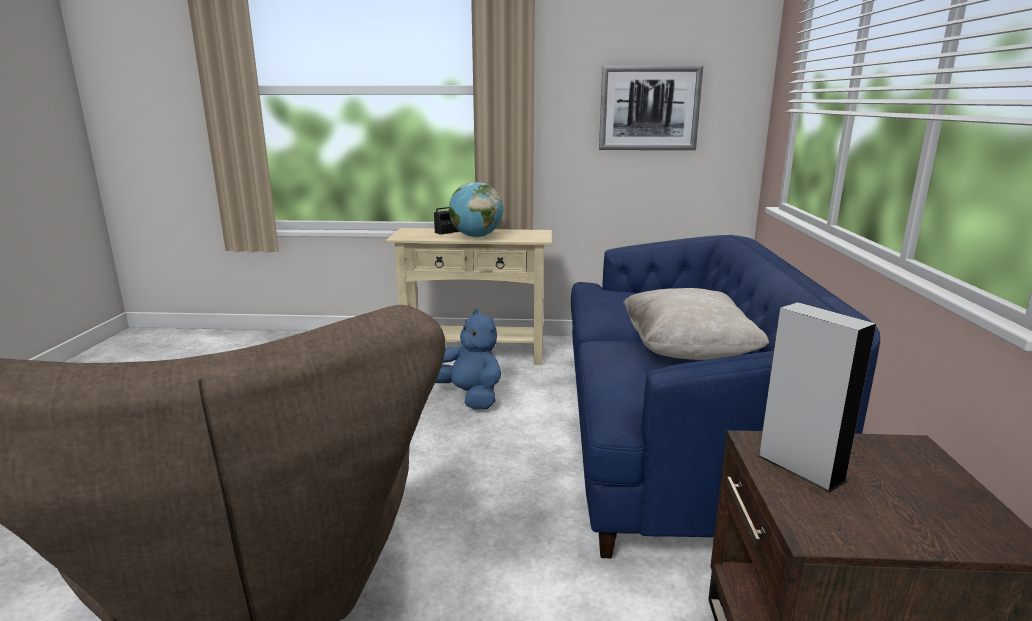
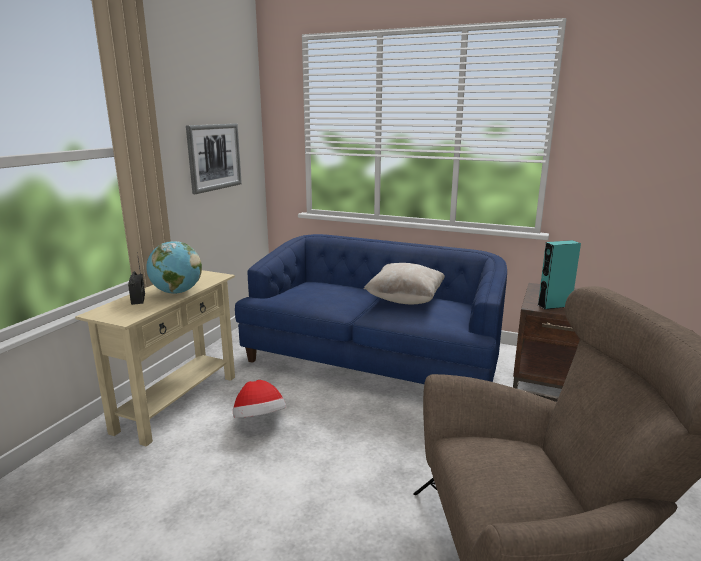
camera: 70 degrees left, 0 degrees up
blue plush toy [435,309,501,409] -> hat [233,380,286,418]
grey speaker [757,302,876,492] -> turquoise speaker [538,240,581,310]

